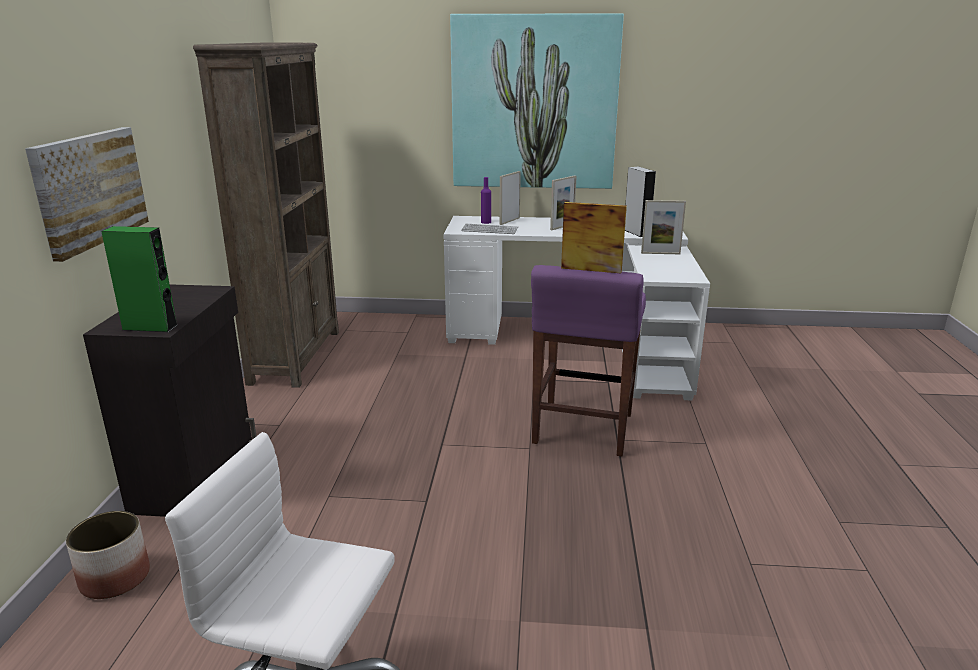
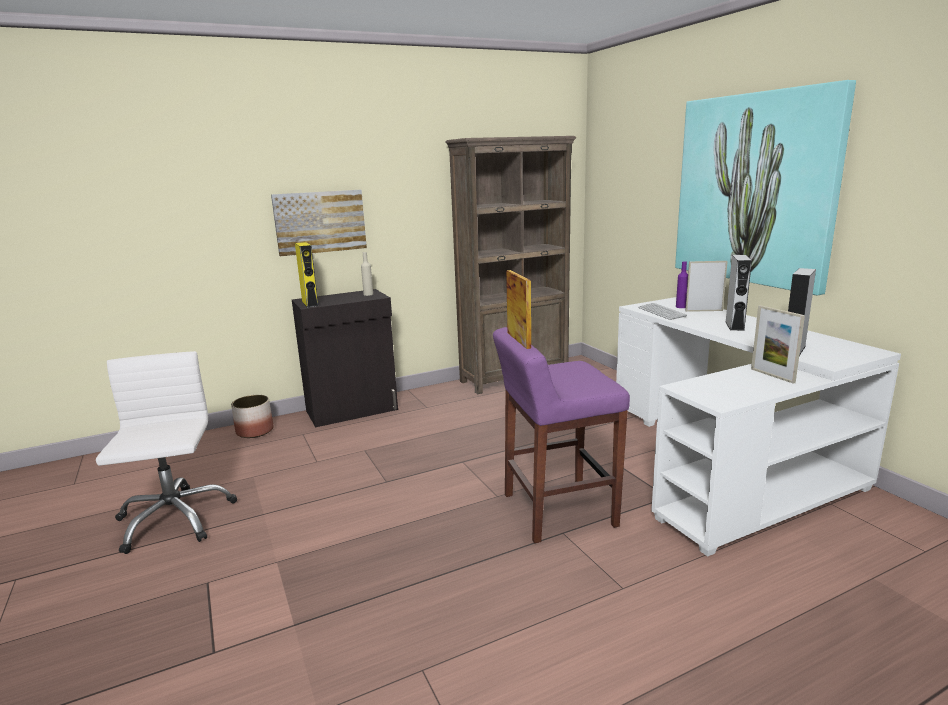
camera: 60 degrees right, 5 degrees down
green speaker [101,226,178,332] -> yellow speaker [295,242,318,307]
picture frame [550,175,577,230] -> grey speaker [725,255,752,331]
none -> beige bottle [361,252,373,296]

